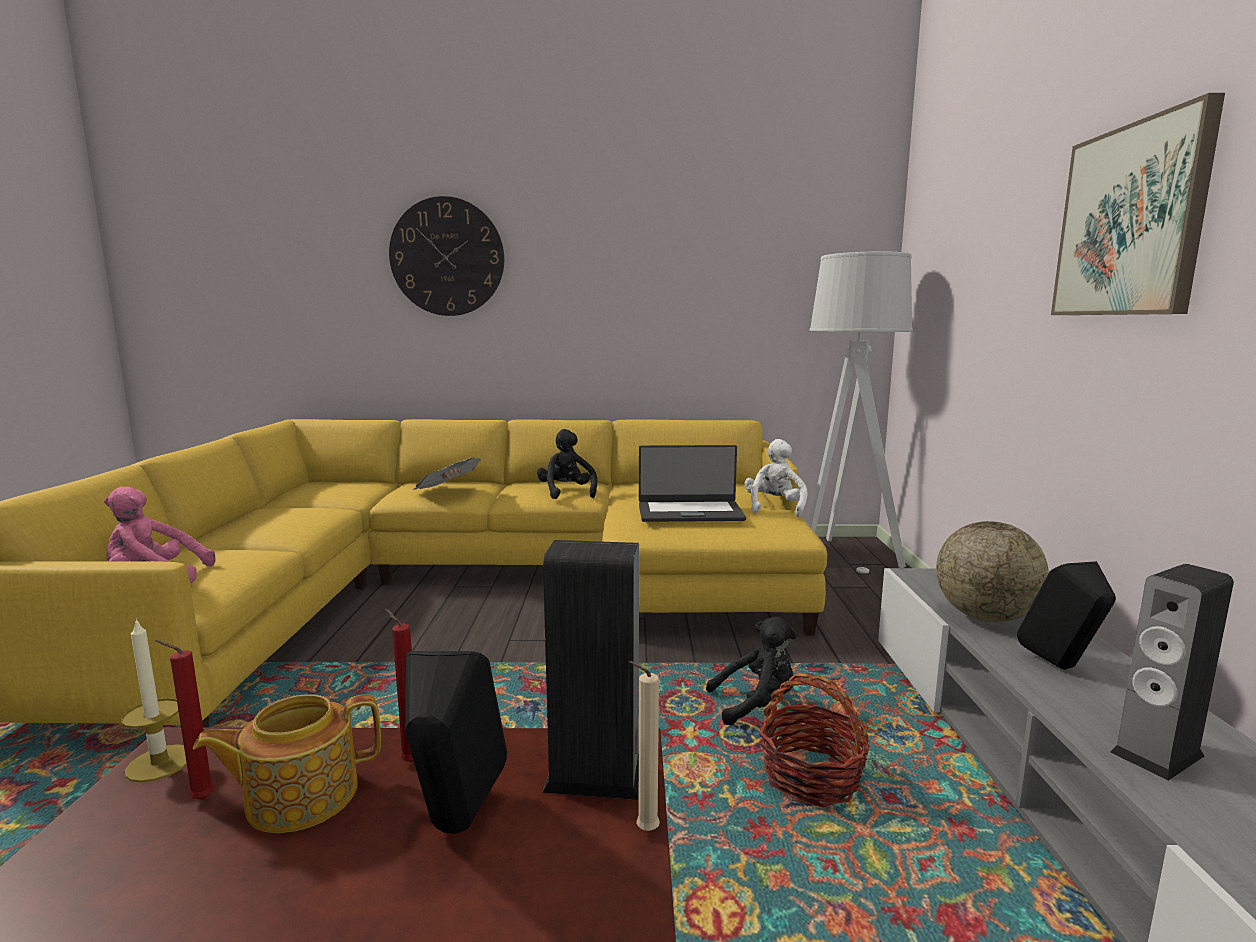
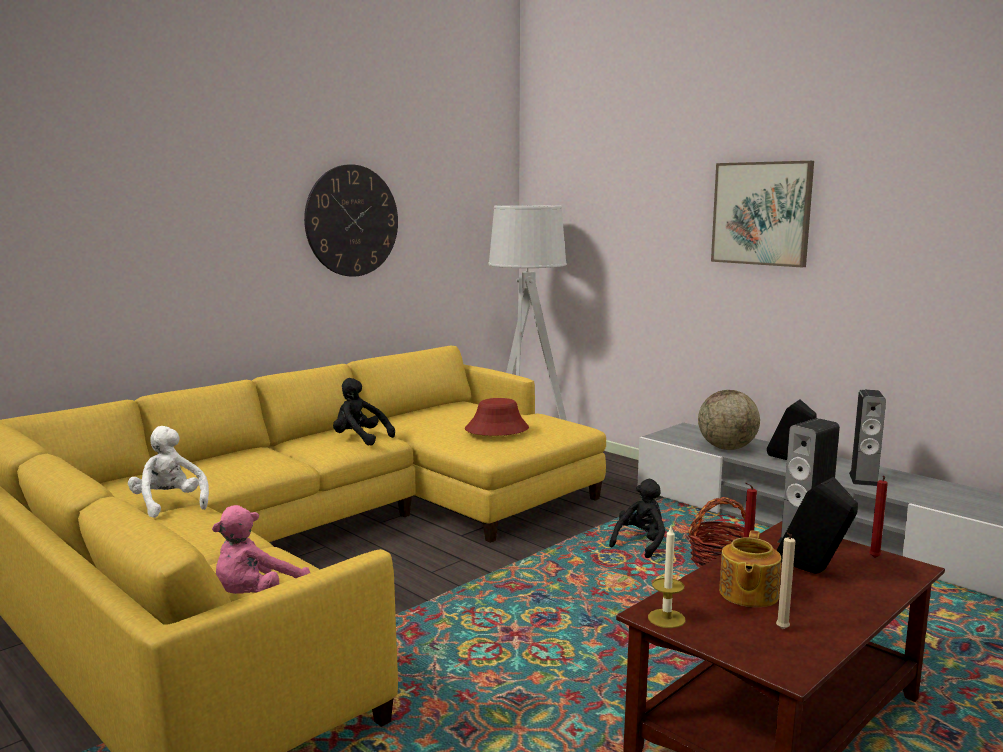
camera: 45 degrees left, 0 degrees up
red candle [156,640,214,800] -> red candle moved to [869,476,888,558]
wall clock [389,196,504,316] -> wall clock moved to [304,164,398,277]
newspaper [414,457,481,490] -> none
beige candle [628,661,660,831] -> beige candle moved to [776,533,796,629]
laptop [639,445,746,522] -> red hat [465,398,529,436]
white plush toy [744,439,807,518] -> white plush toy moved to [128,426,209,518]

